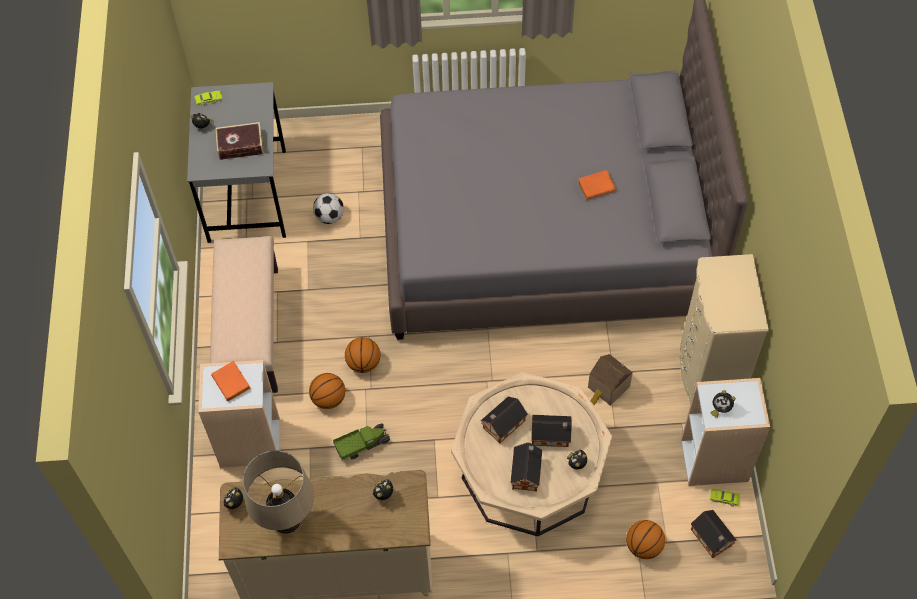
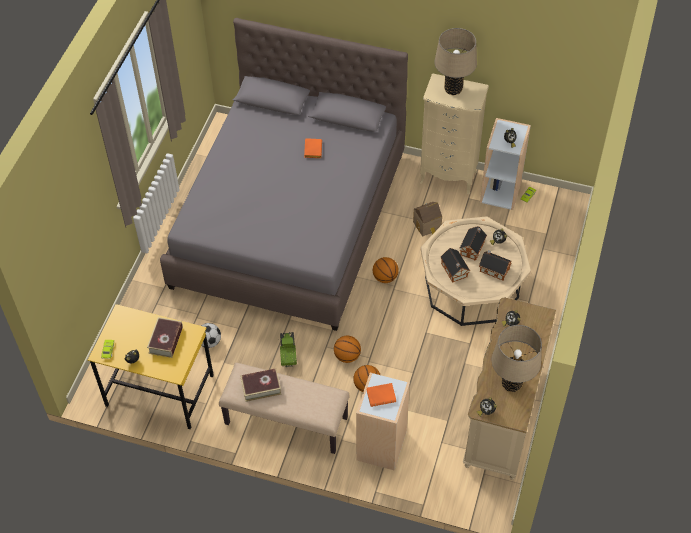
camera: 70 degrees left, 5 degrees down
grey desk [187,82,286,243] -> yellow desk [88,304,214,429]
toy truck [333,423,390,459] -> toy truck moved to [280,332,297,367]
basketball [626,520,665,559] -> basketball moved to [373,257,399,283]
toy house [691,510,737,558] -> none
none -> book [240,368,281,402]
none -> beige table lamp [434,28,477,95]

